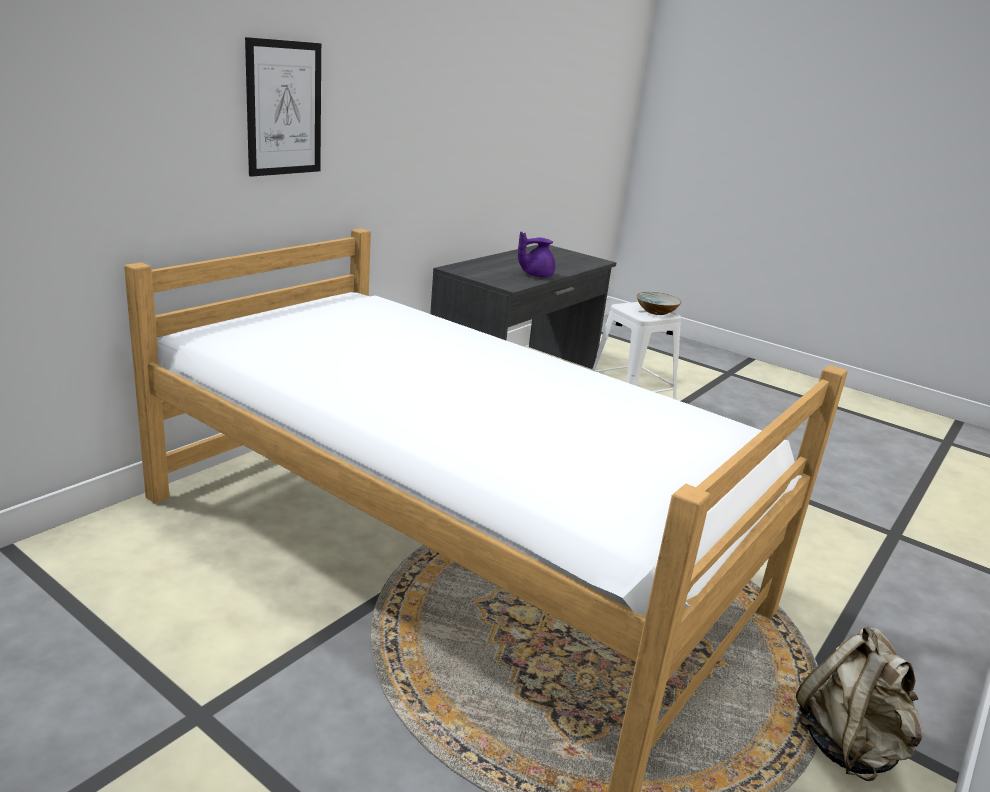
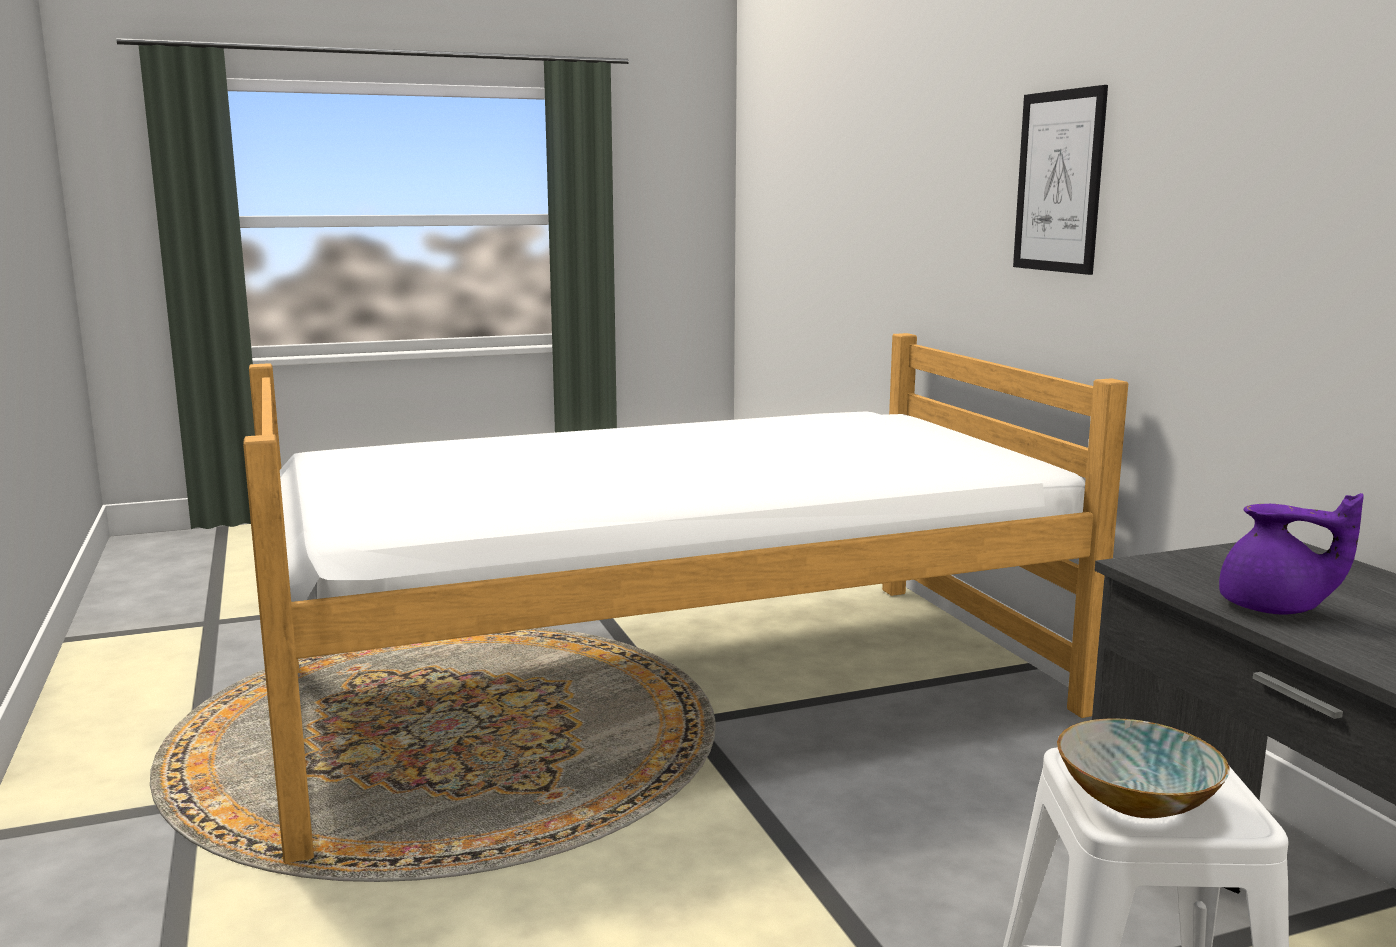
camera: 125 degrees right, 10 degrees down
purple teapot [518,231,555,277] -> purple teapot turned 105 degrees clockwise [1219,493,1364,615]
beige backpack [796,627,923,781] -> none

